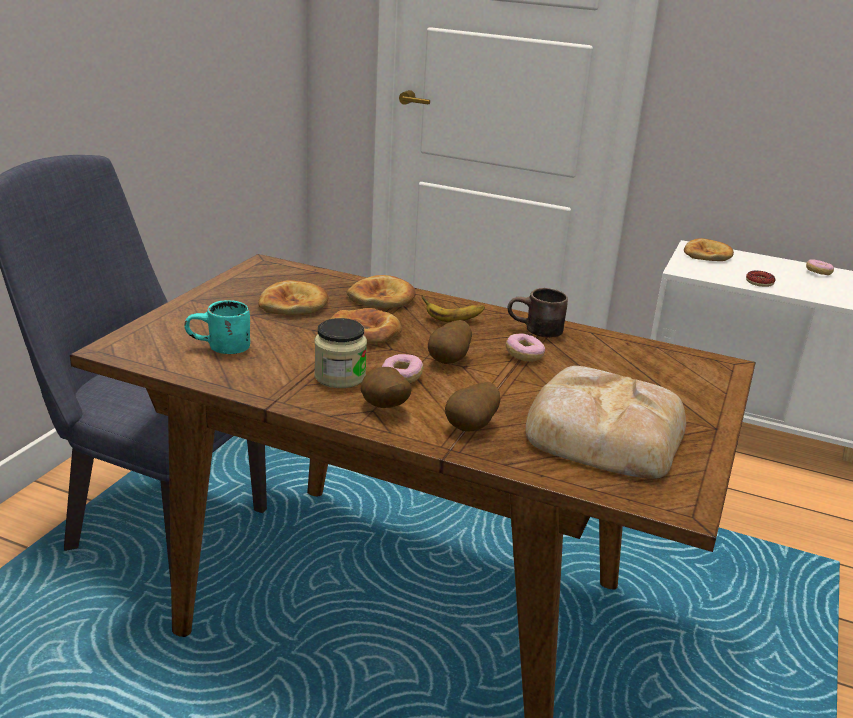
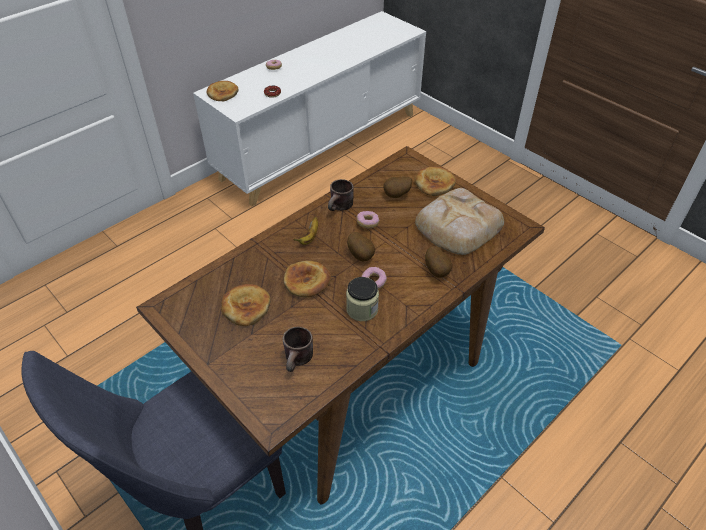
camera: 65 degrees left, 20 degrees up
turquoise mug [184,300,250,354] -> brown mug [283,327,313,372]
bread [347,275,416,309] -> bread moved to [414,166,456,196]
potato [361,367,411,408] -> potato moved to [383,177,412,198]

